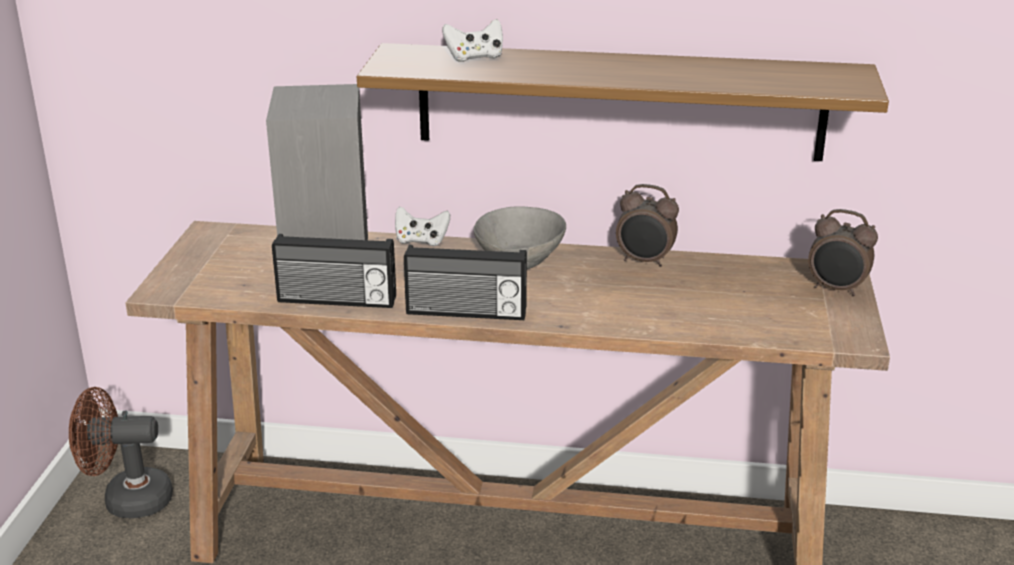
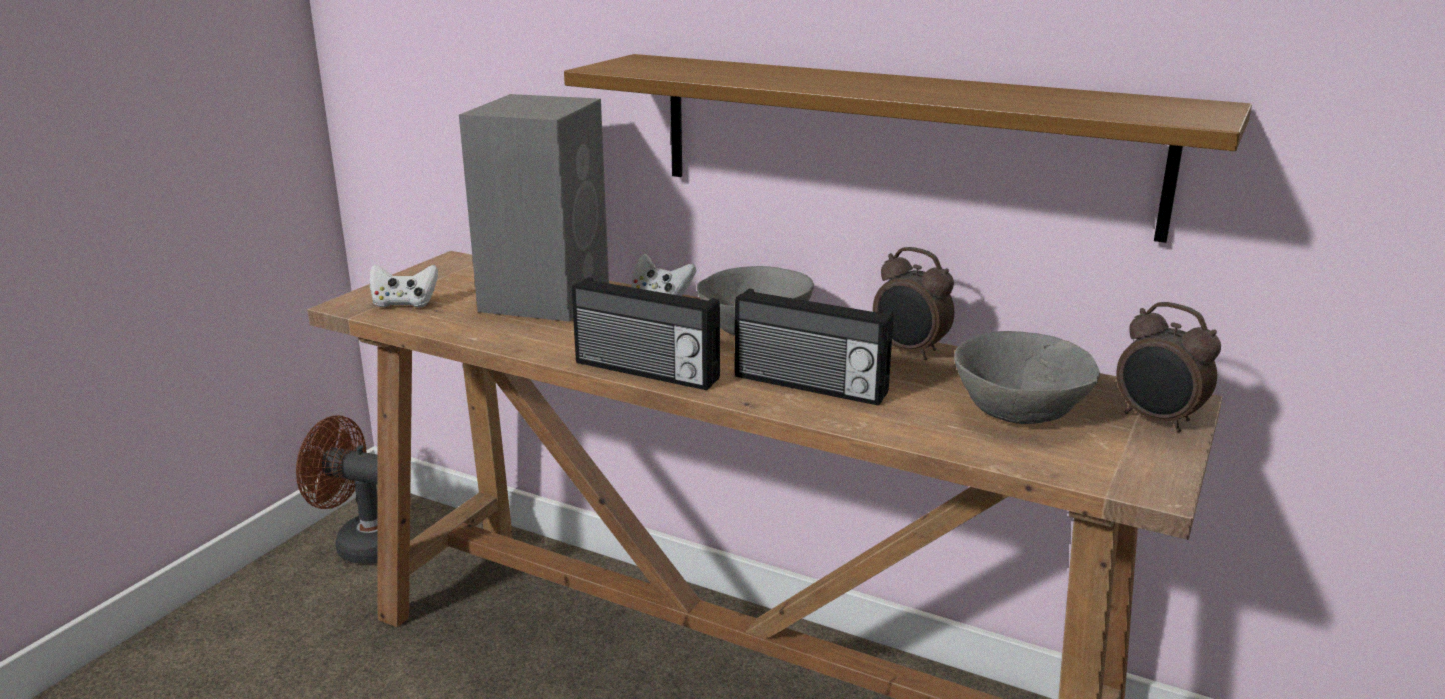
camera: 20 degrees right, 5 degrees down
radio [272,234,396,308] -> radio moved to [735,288,893,406]
white game controller [442,19,503,62] -> white game controller moved to [370,264,438,308]
none -> grey bowl [954,331,1100,424]

